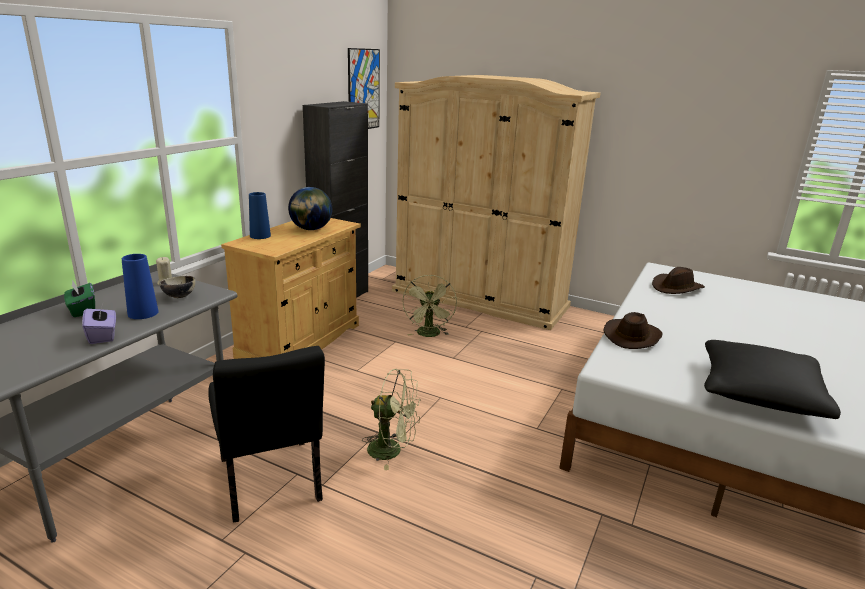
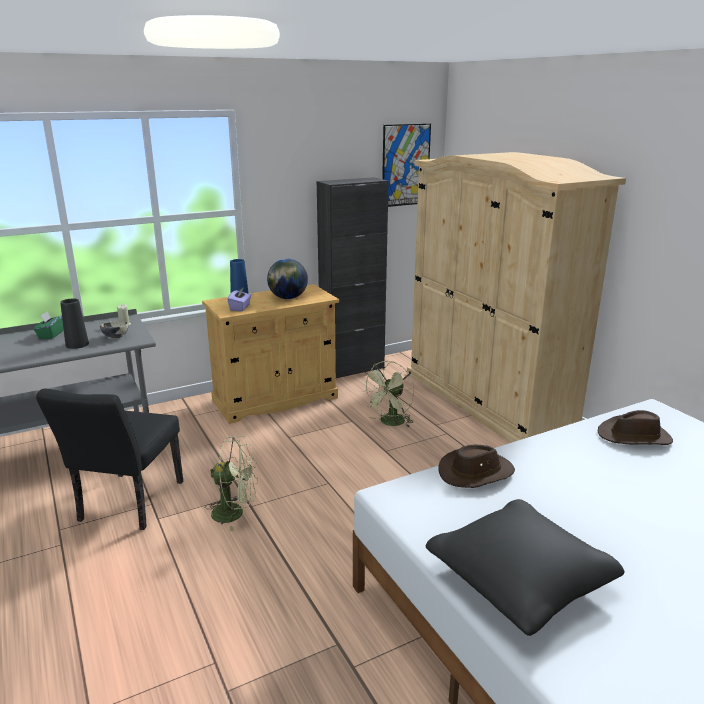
camera: 35 degrees right, 0 degrees up
purple tissue box [82,301,116,344] -> purple tissue box moved to [227,287,251,311]
blue vase [122,254,159,319] -> black vase [60,299,89,349]
green fan [362,369,421,470] -> green fan turned 45 degrees counterclockwise [205,436,258,532]

